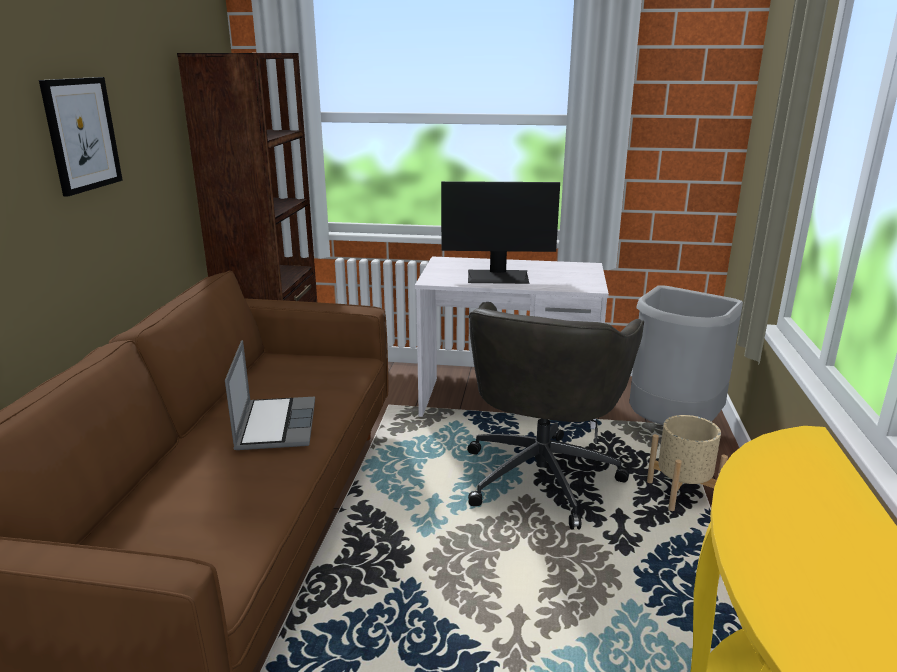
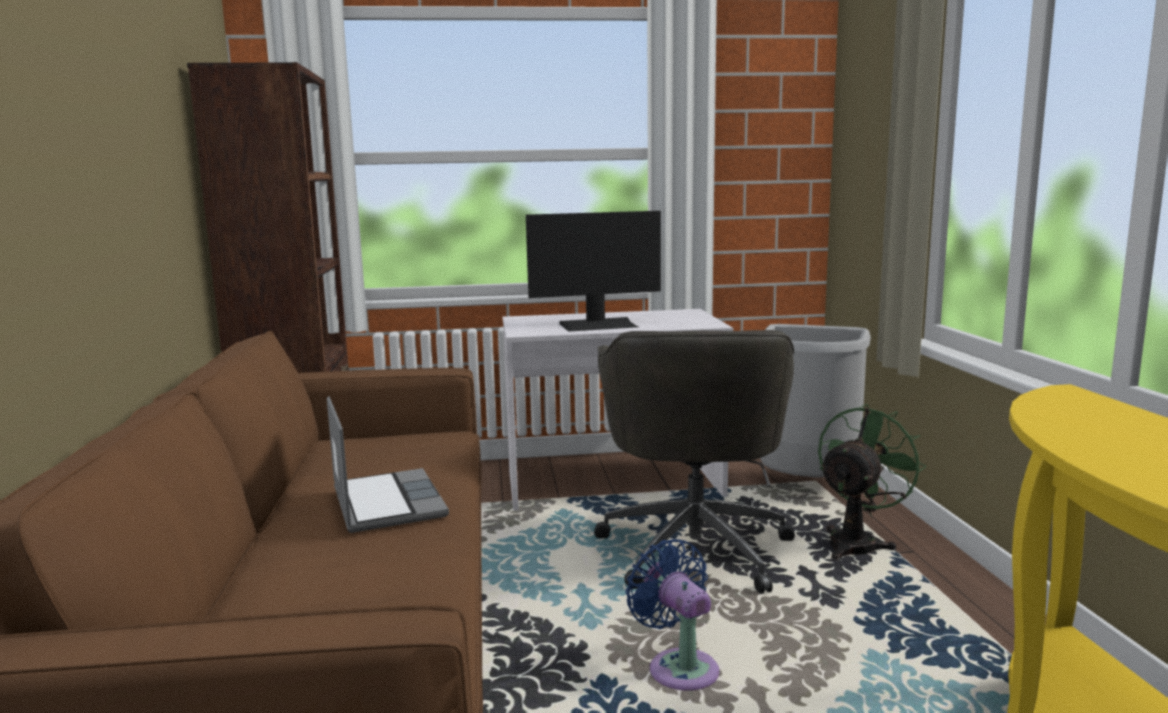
camera: 15 degrees left, 10 degrees down
picture [39,77,123,196] -> none
beige planter [647,415,728,511] -> green fan [818,404,927,561]
none -> blue fan [626,539,719,691]

